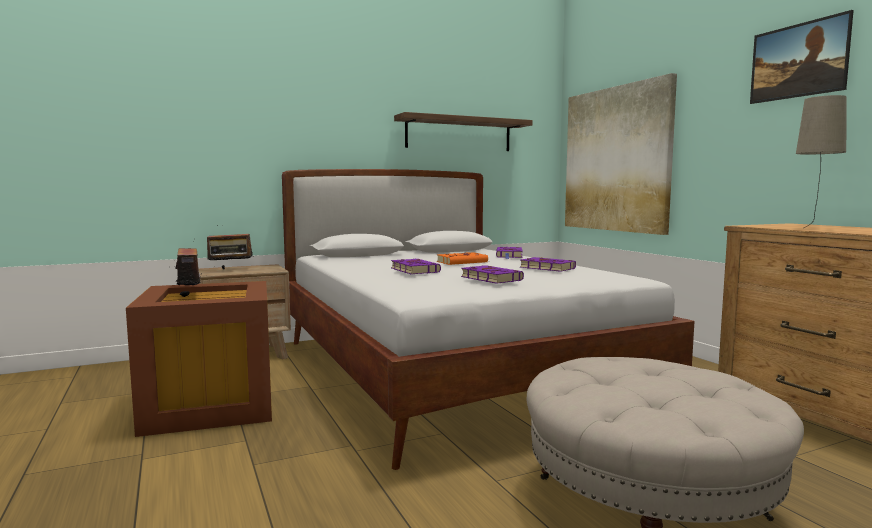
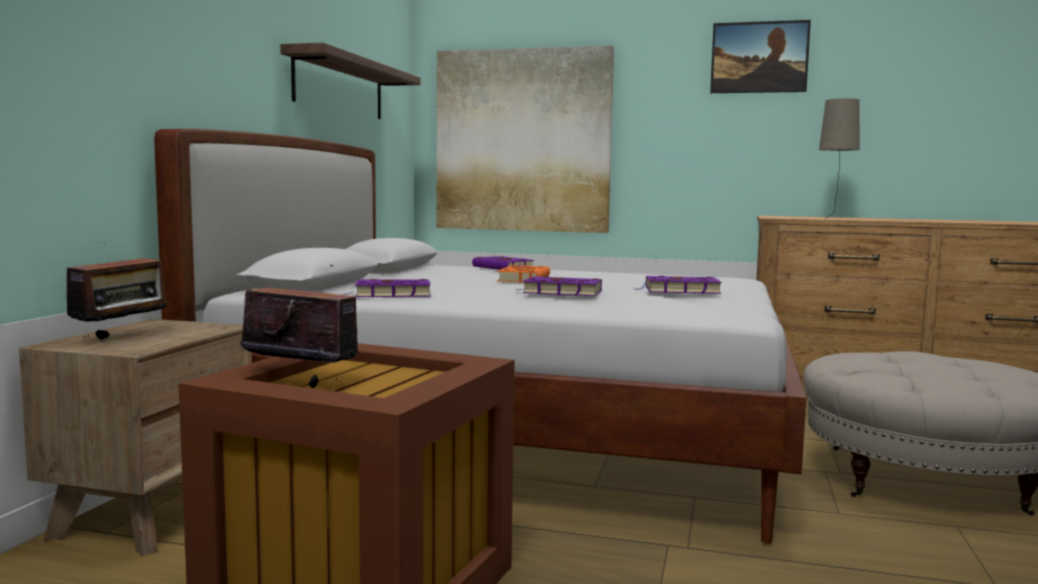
camera: 50 degrees left, 0 degrees up
purple book [520,257,576,272] -> purple book moved to [342,279,430,297]

